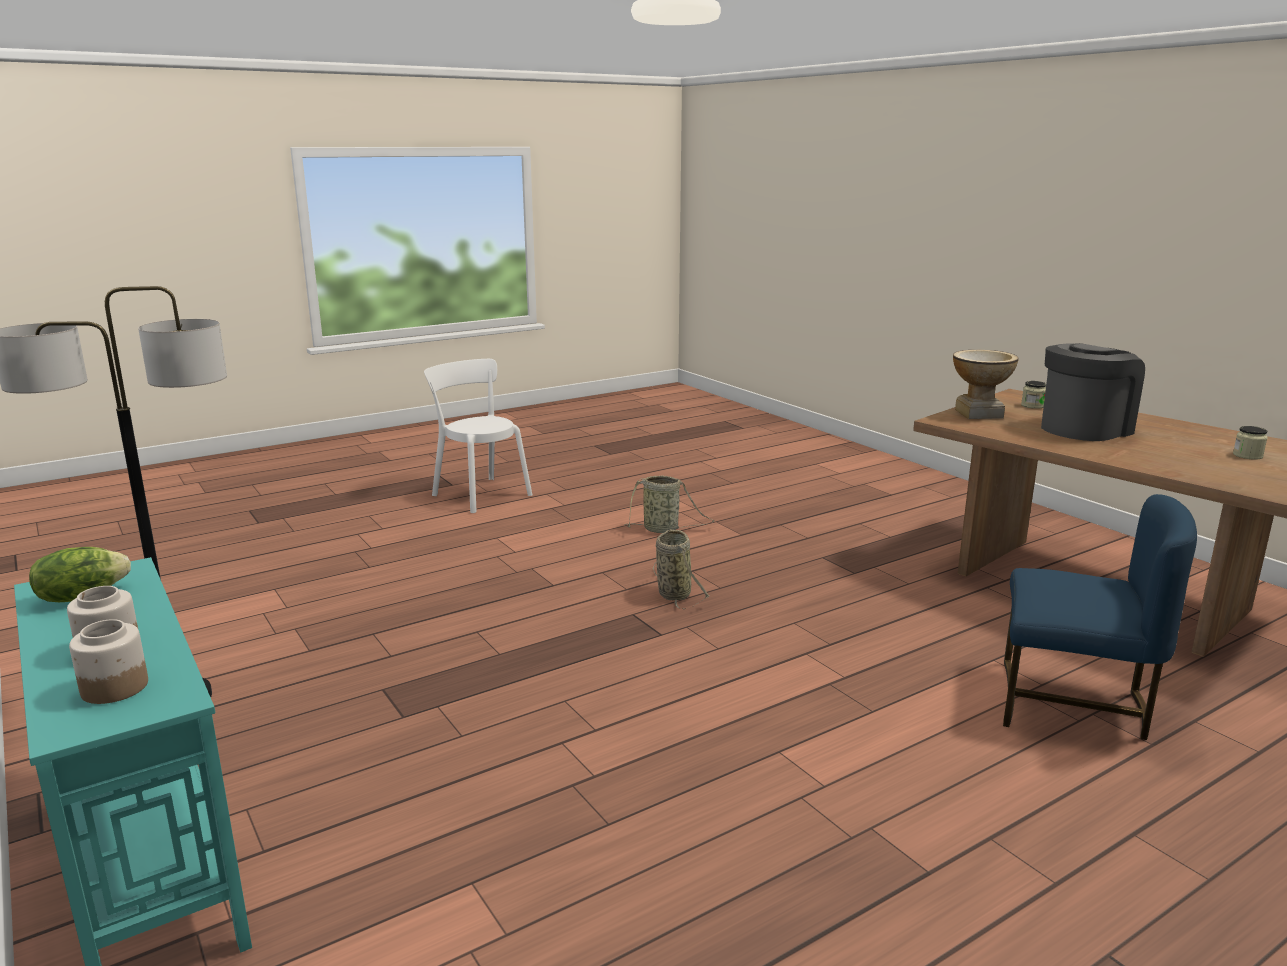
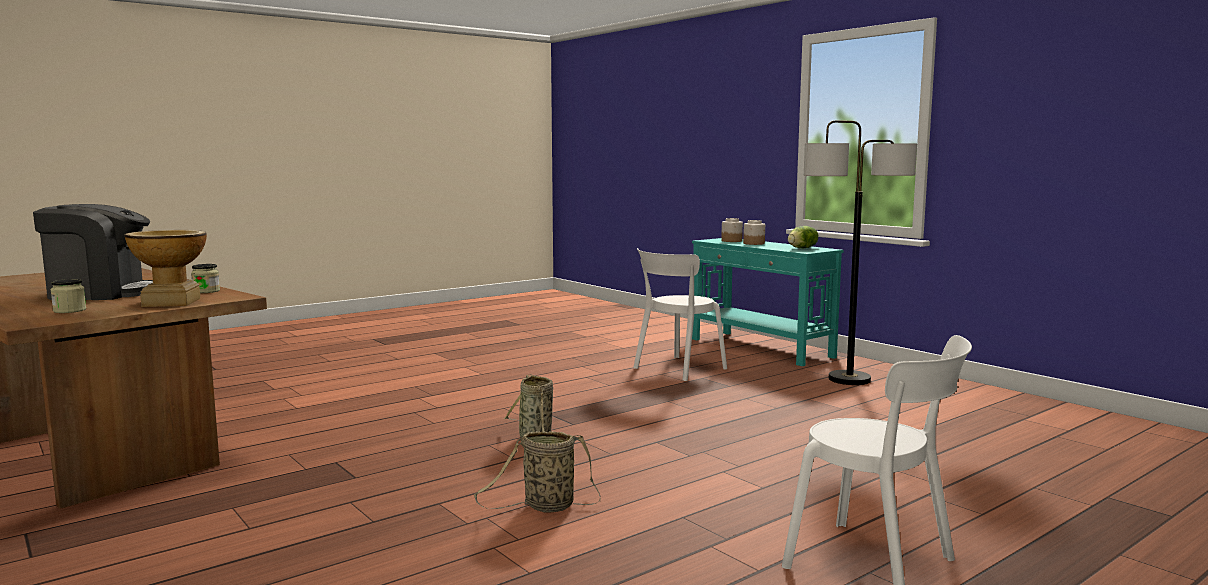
camera: 175 degrees right, 10 degrees down
blue chair [1003,494,1197,740] -> none
coffee machine [1041,343,1145,441] -> coffee machine turned 150 degrees counterclockwise [33,204,153,300]
jar [1233,426,1268,460] -> jar moved to [191,264,220,293]
none -> white chair [633,248,727,381]

